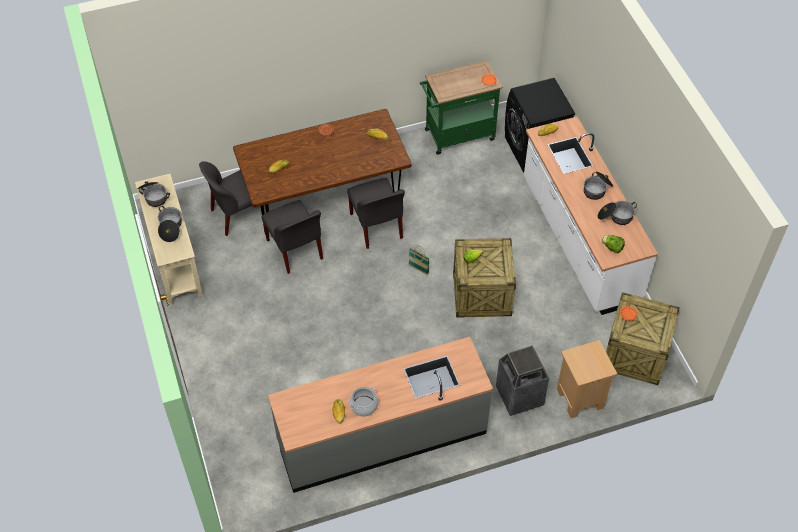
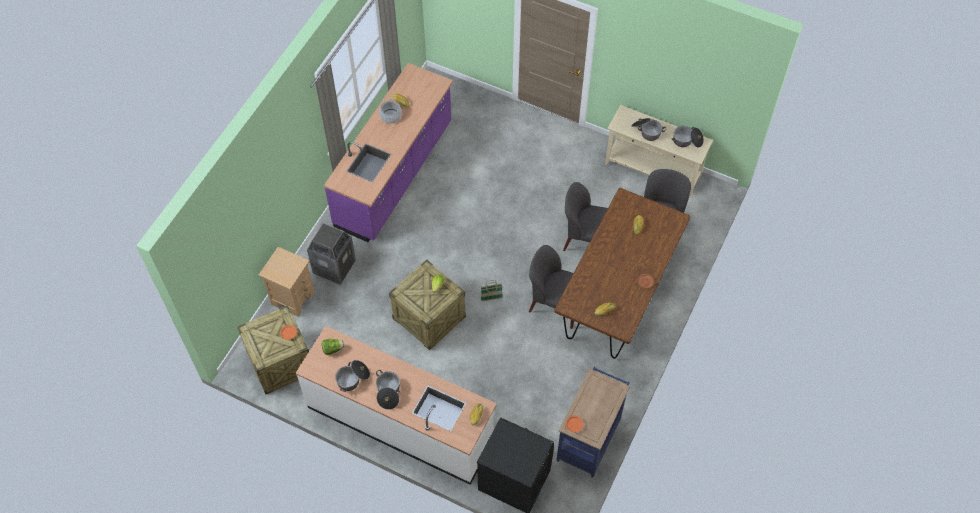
camera: 135 degrees right, 5 degrees up
grey counter [268,337,493,493] -> purple counter [324,63,453,242]
green cart [420,60,502,155] -> blue cart [557,367,630,478]

